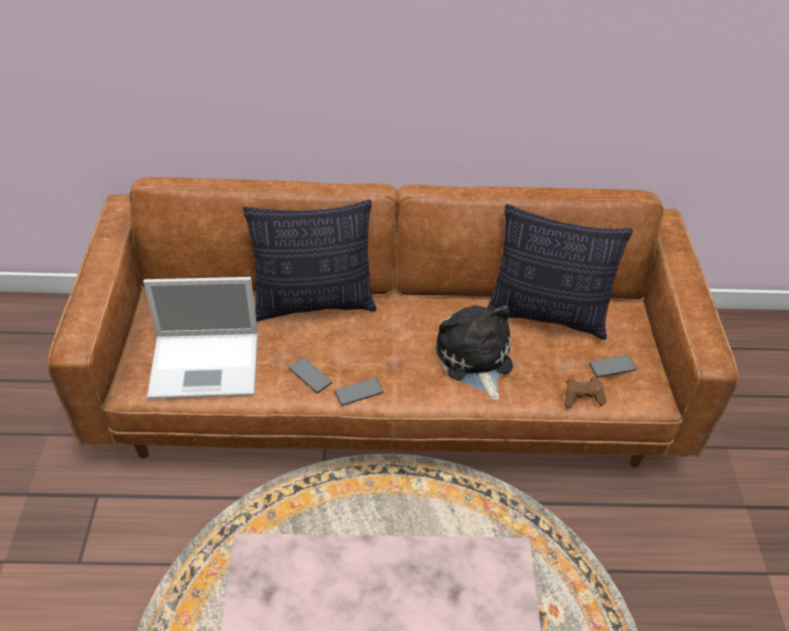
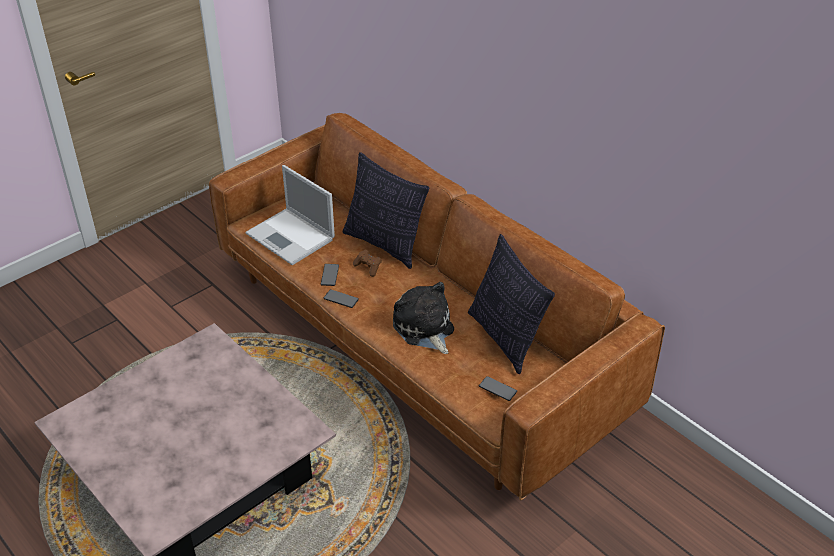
camera: 50 degrees right, 5 degrees down
plush toy [436,305,513,400] -> plush toy turned 60 degrees counterclockwise [393,282,454,354]
brown game controller [565,377,606,408] -> brown game controller moved to [353,250,382,277]

